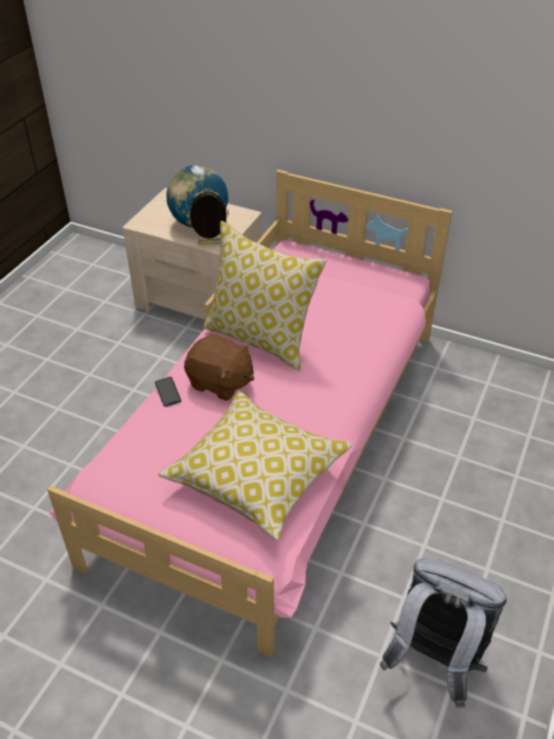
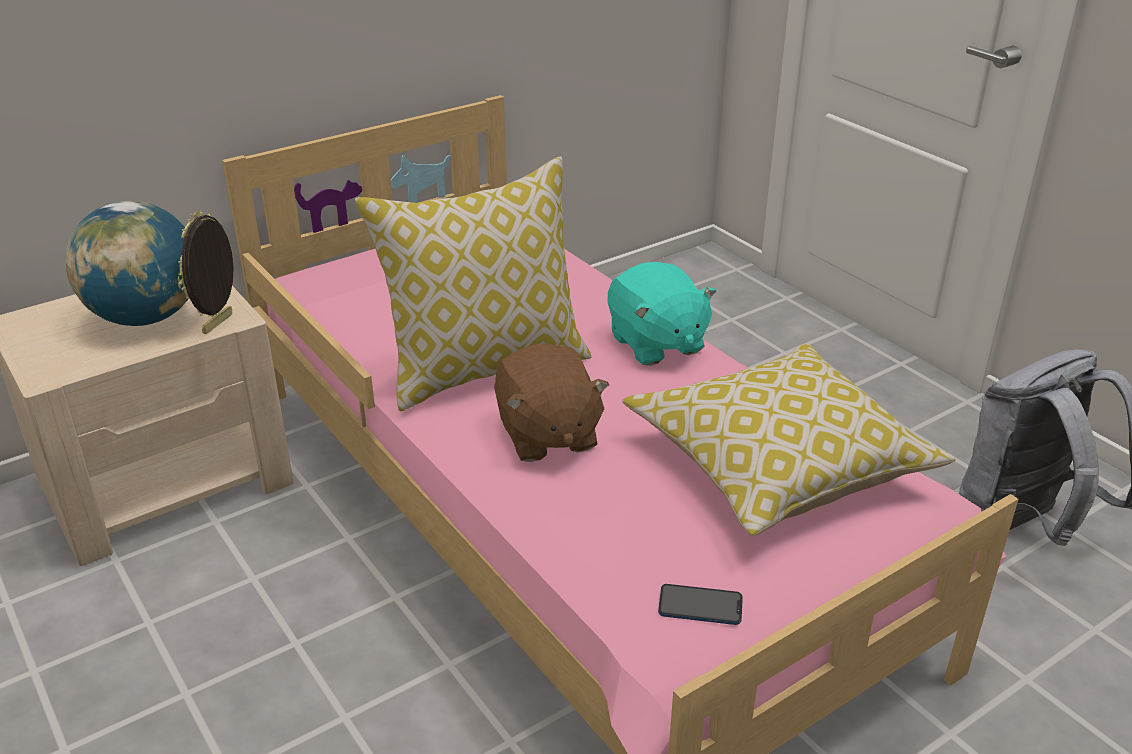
camera: 60 degrees left, 10 degrees down
phone [155,377,181,407] -> phone moved to [658,584,743,625]
brown plush toy [184,334,254,401] -> brown plush toy turned 105 degrees clockwise [494,344,610,462]
none -> turquoise plush toy [607,262,717,366]

